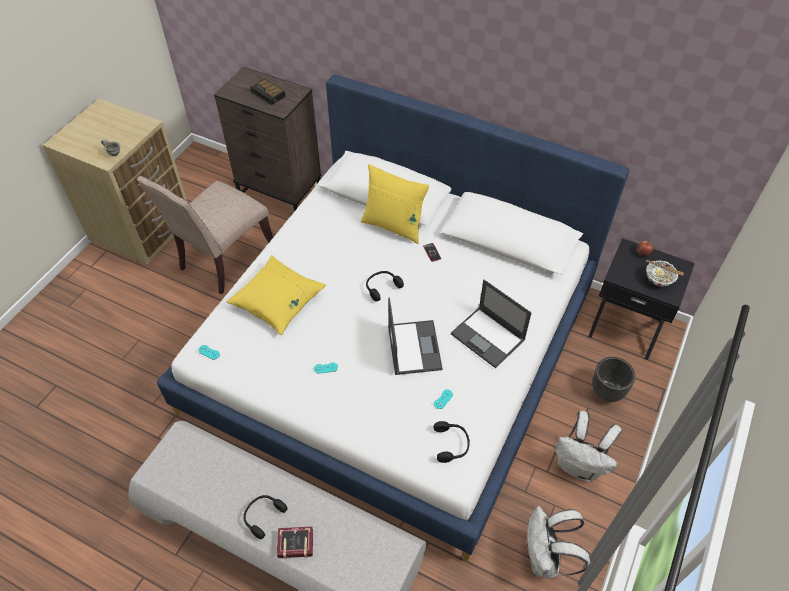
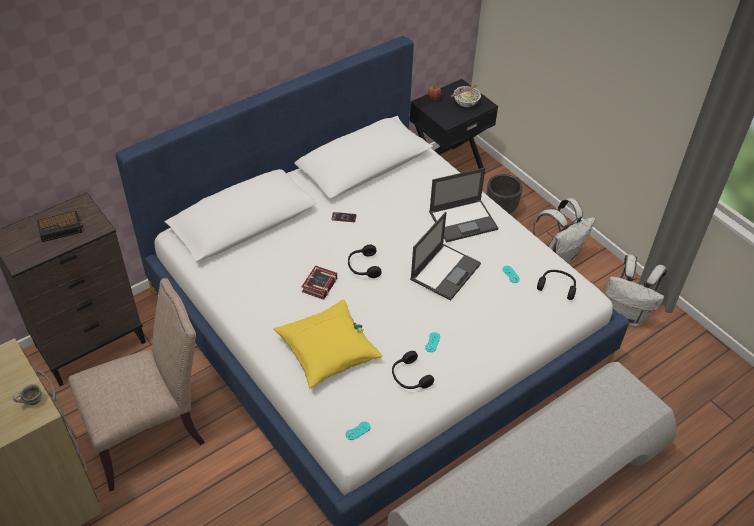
camera: 65 degrees left, 5 degrees down
beige chair [136,176,273,295] -> beige chair turned 90 degrees counterclockwise [68,278,205,491]
black headphones [243,495,288,539] -> black headphones moved to [392,351,434,389]
book [277,527,313,559] -> book moved to [302,265,337,300]
yellow pillow [361,164,429,244] -> none
laptop [388,297,443,375] -> laptop turned 105 degrees clockwise [410,212,481,301]

